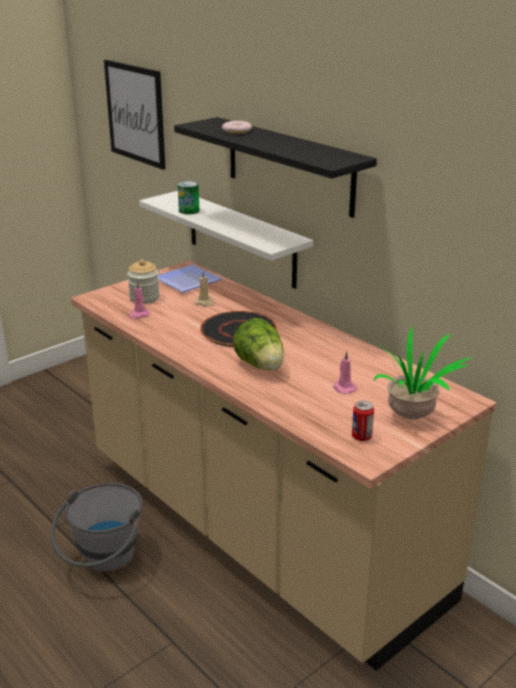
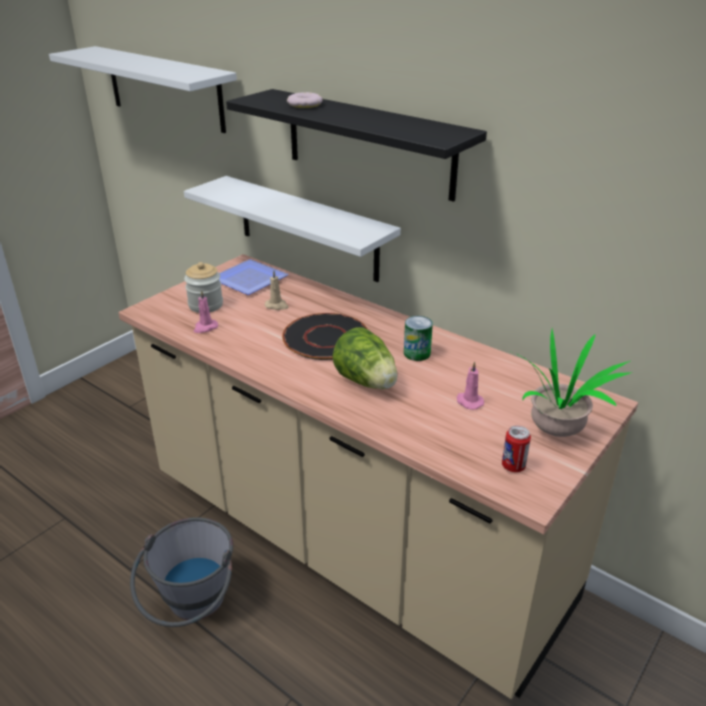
camera: 10 degrees left, 5 degrees up
picture [104,60,165,170] -> white shelf [49,46,237,133]
can [178,181,199,214] -> can moved to [404,316,433,361]

